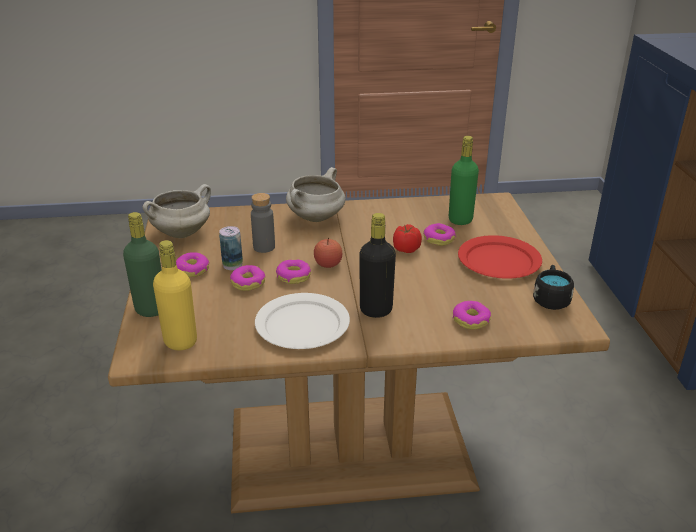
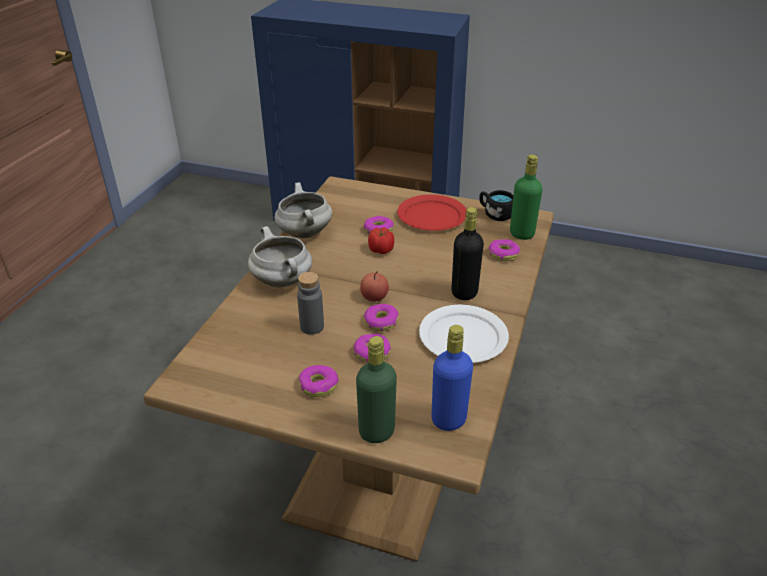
camera: 65 degrees left, 5 degrees up
white cooking pot [142,184,211,238] -> white cooking pot moved to [275,182,332,238]
yellow bottle [153,240,197,350] -> blue bottle [431,325,473,431]
can [219,226,243,270] -> none
green bottle [449,136,479,225] -> green bottle moved to [510,154,542,240]

